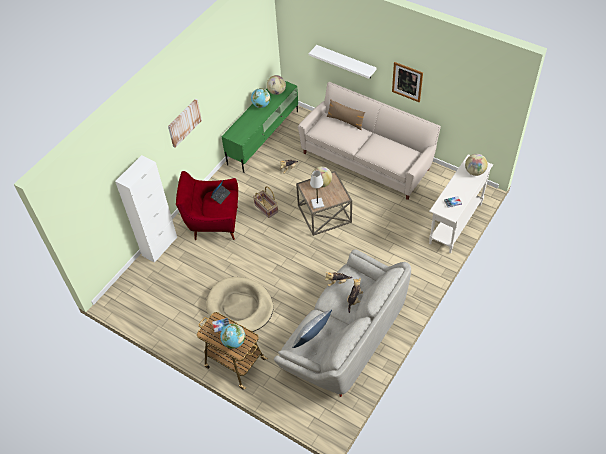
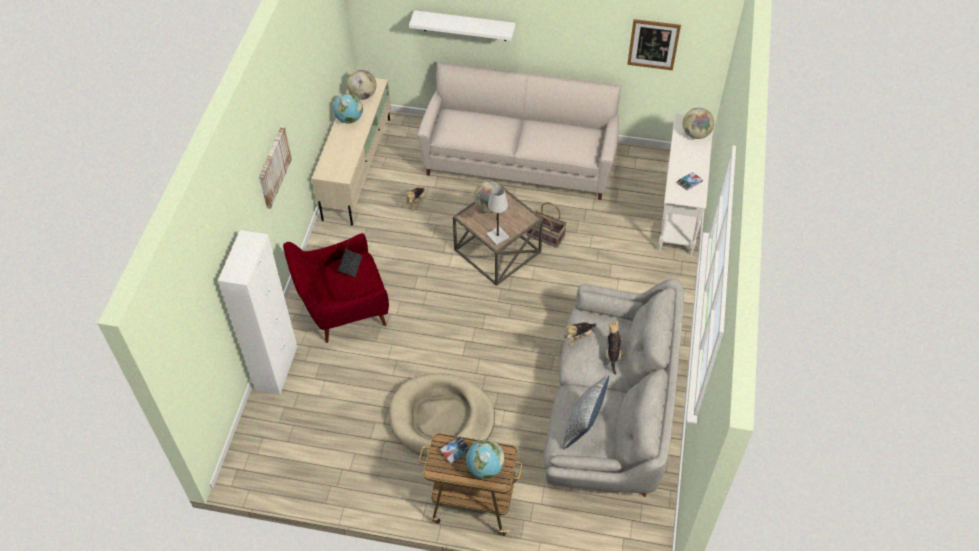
camera: 25 degrees left, 0 degrees up
green tv stand [221,81,298,173] -> beige tv stand [312,78,391,225]
basket [253,186,278,218] -> basket moved to [527,202,567,248]
brown pillow [327,99,365,131] -> none
picture [392,62,423,103] -> picture moved to [627,19,681,70]

